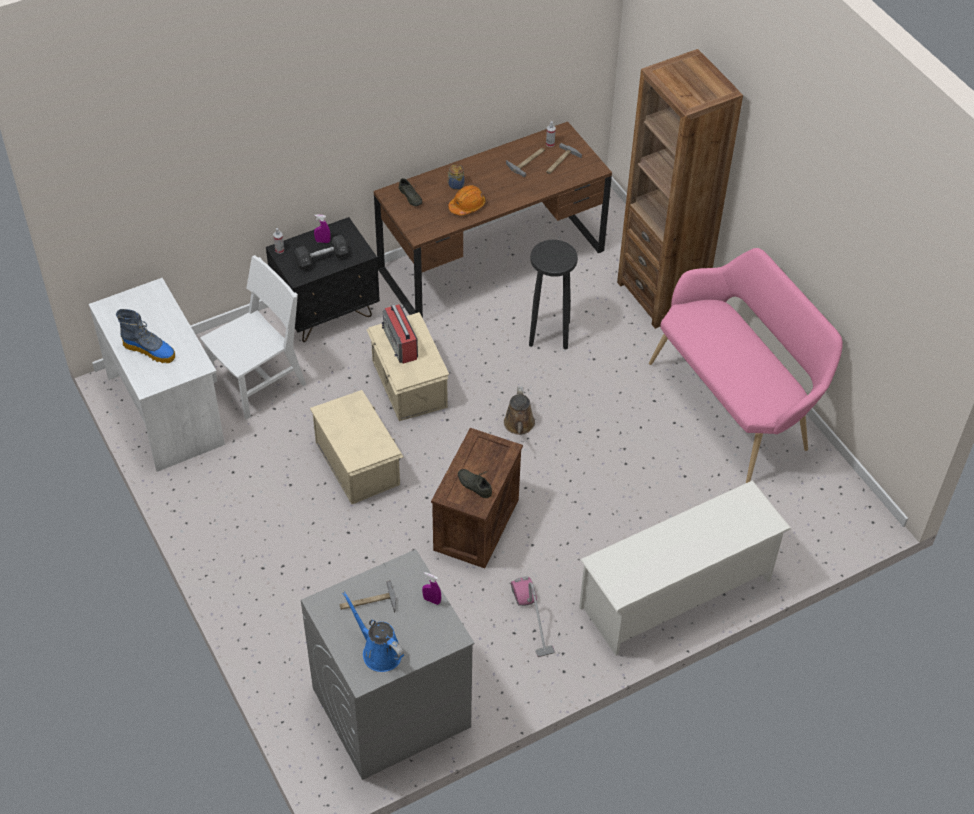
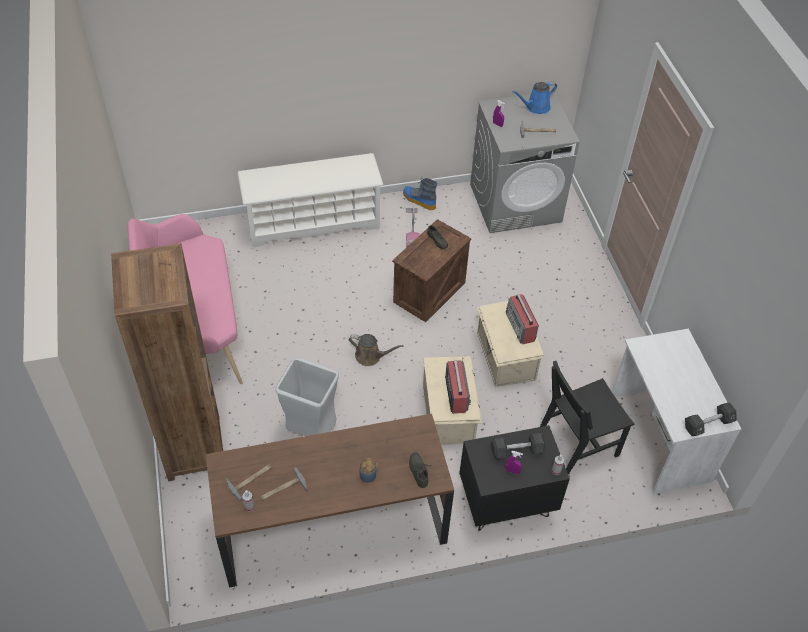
camera: 165 degrees left, 0 degrees up
boot [116,309,175,363] -> boot moved to [403,177,437,210]
white chair [200,255,306,420] -> black chair [540,361,635,475]
blue watering can [342,592,404,672] -> blue watering can turned 90 degrees clockwise [512,82,557,114]
orange hard hat [448,185,486,215] -> none
brown watering can [504,386,535,435] -> brown watering can turned 90 degrees clockwise [349,334,404,366]
black stool [529,240,578,349] -> grey trash can [275,357,339,436]
none -> radio [506,294,539,344]
none -> black dumbbell [685,402,737,436]

